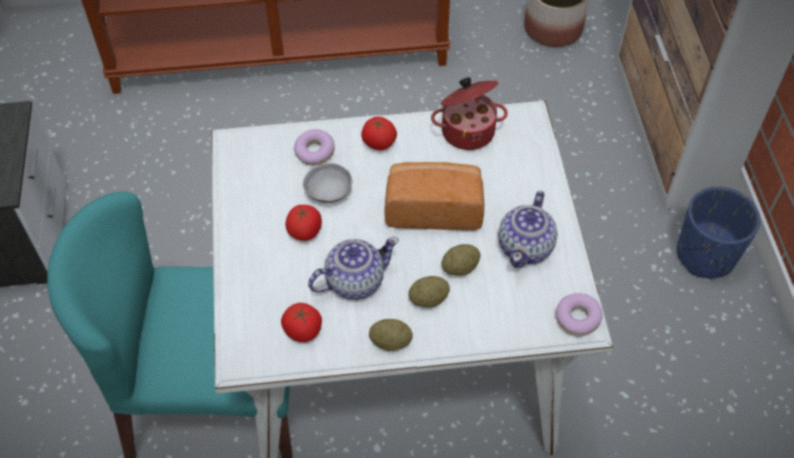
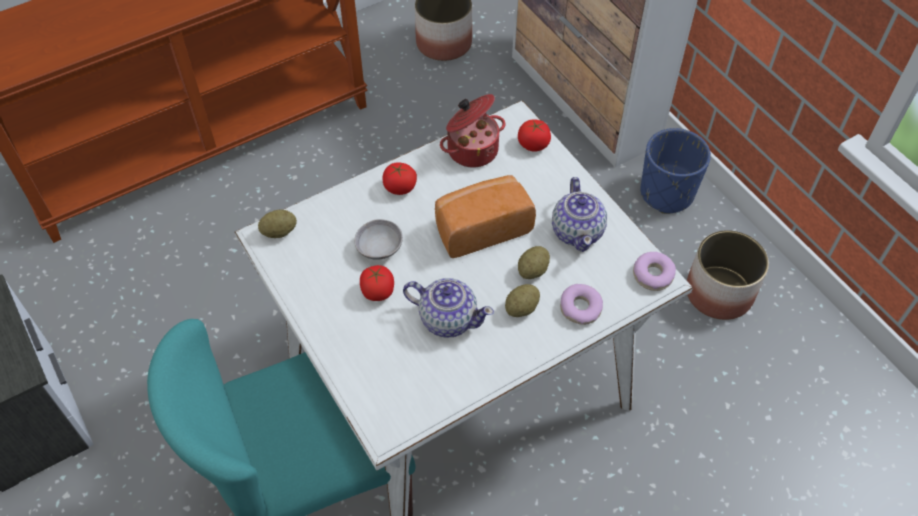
camera: 25 degrees left, 0 degrees up
tomato [281,303,322,342] -> tomato moved to [518,119,551,152]
donut [294,129,335,166] -> donut moved to [560,284,603,325]
teapot [308,237,399,300] -> teapot turned 75 degrees clockwise [403,278,494,337]
potato [369,319,413,351] -> potato moved to [258,210,297,238]
none -> planter [687,230,769,320]

